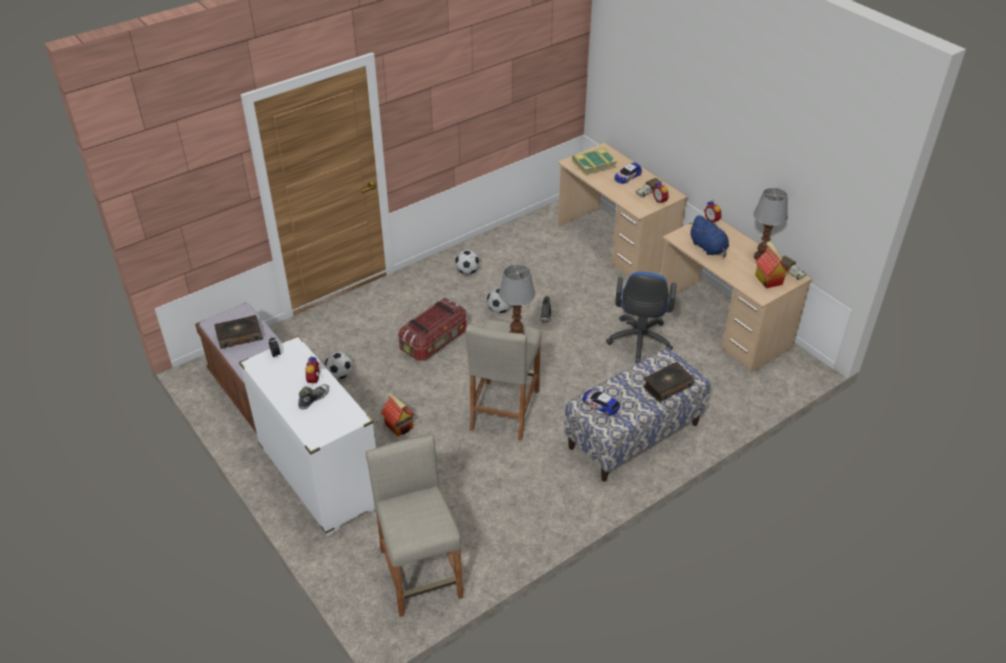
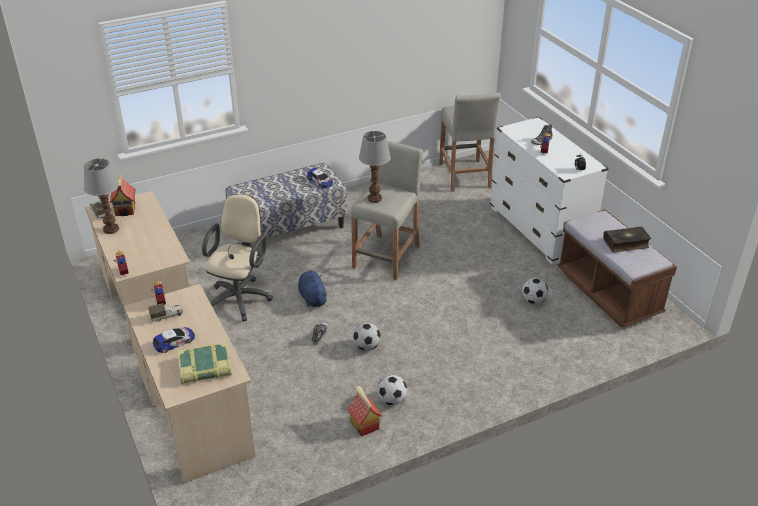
camera: 170 degrees left, 5 degrees down
toy house [381,393,415,437] -> toy house moved to [347,386,382,437]
storage box [398,298,466,361] -> none
blue office chair [606,272,676,363] -> beige office chair [202,194,273,322]
book [643,362,695,402] -> none
blue plush toy [689,215,729,257] -> blue plush toy moved to [298,270,328,307]

